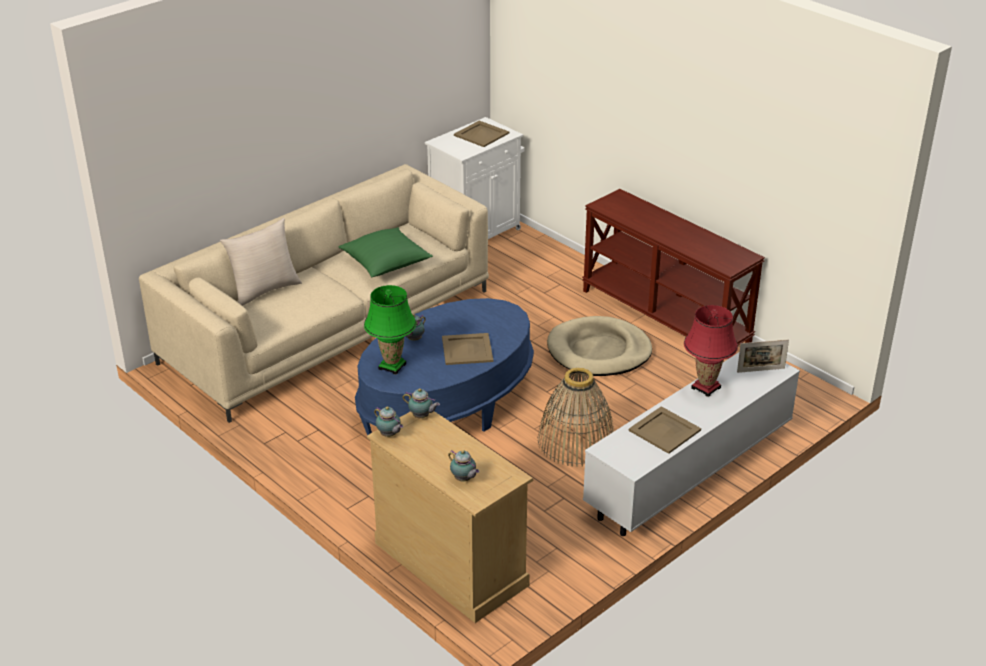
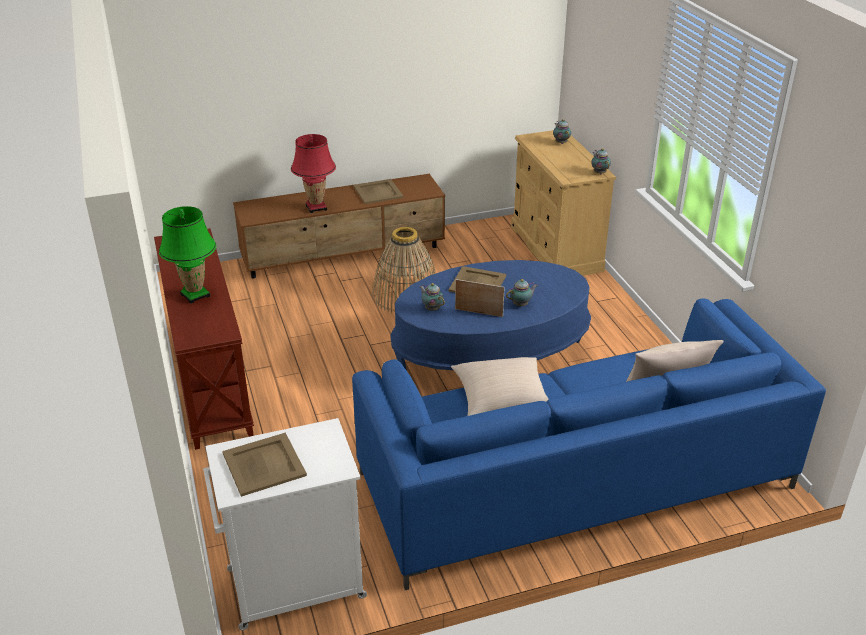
camera: 155 degrees left, 0 degrees up
beige sofa [139,164,489,423] -> blue sofa [352,299,826,590]
green pillow [338,227,433,277] -> beige pillow [451,357,549,416]
green table lamp [364,285,416,375] -> green table lamp moved to [159,206,216,304]
teapot [403,388,440,418] -> teapot moved to [420,283,445,311]
beige dog bed [547,316,652,376] -> none
white tv stand [583,353,800,536] -> brown tv stand [233,174,445,278]
picture frame [737,339,789,373] -> picture frame moved to [455,279,505,317]

